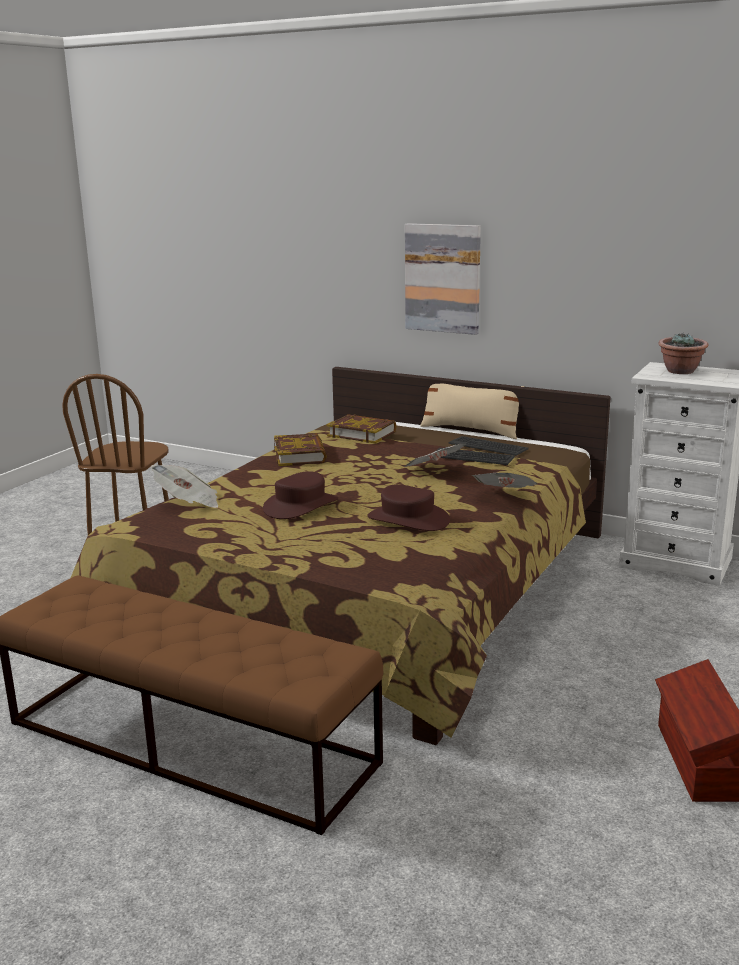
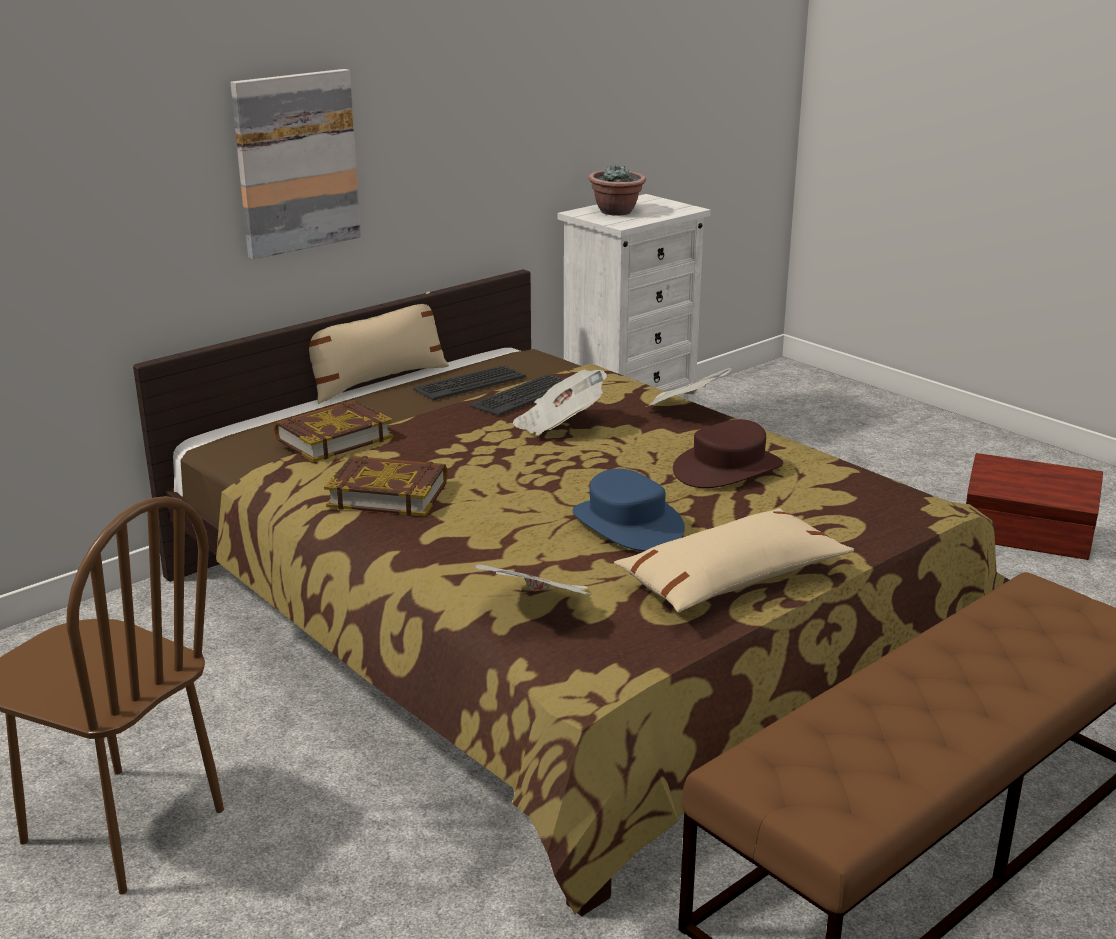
camera: 70 degrees left, 5 degrees up
brown hat [263,471,338,519] -> blue hat [572,469,685,551]
none -> beige pillow [614,508,854,613]

